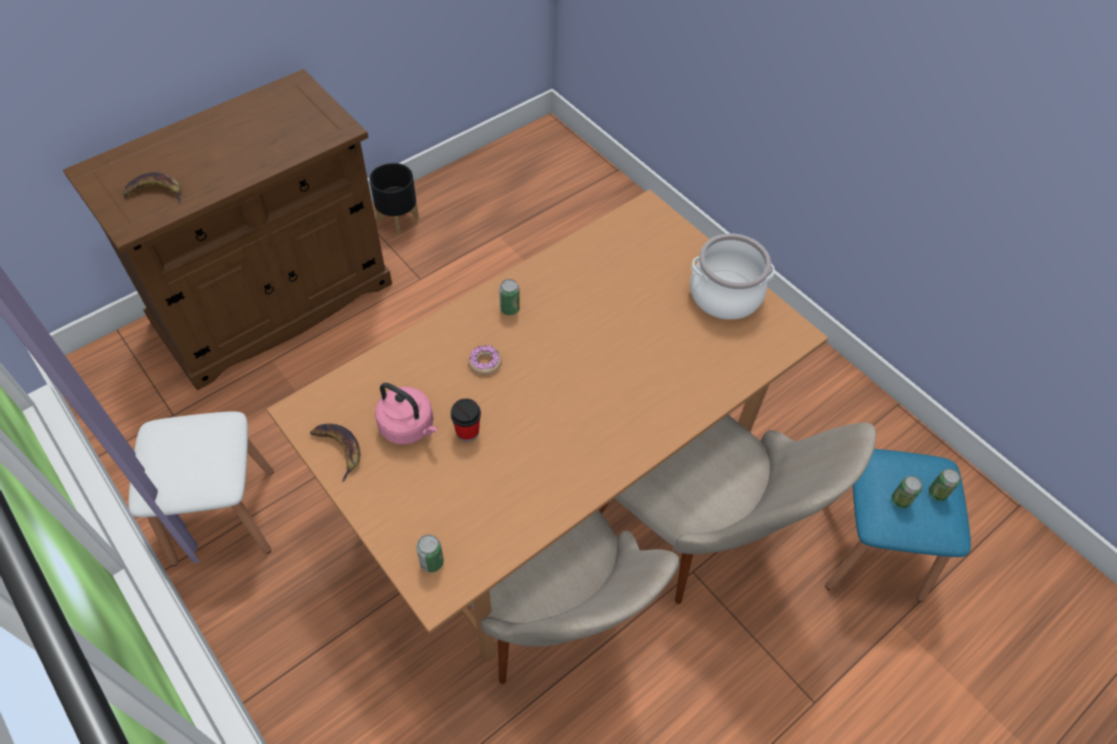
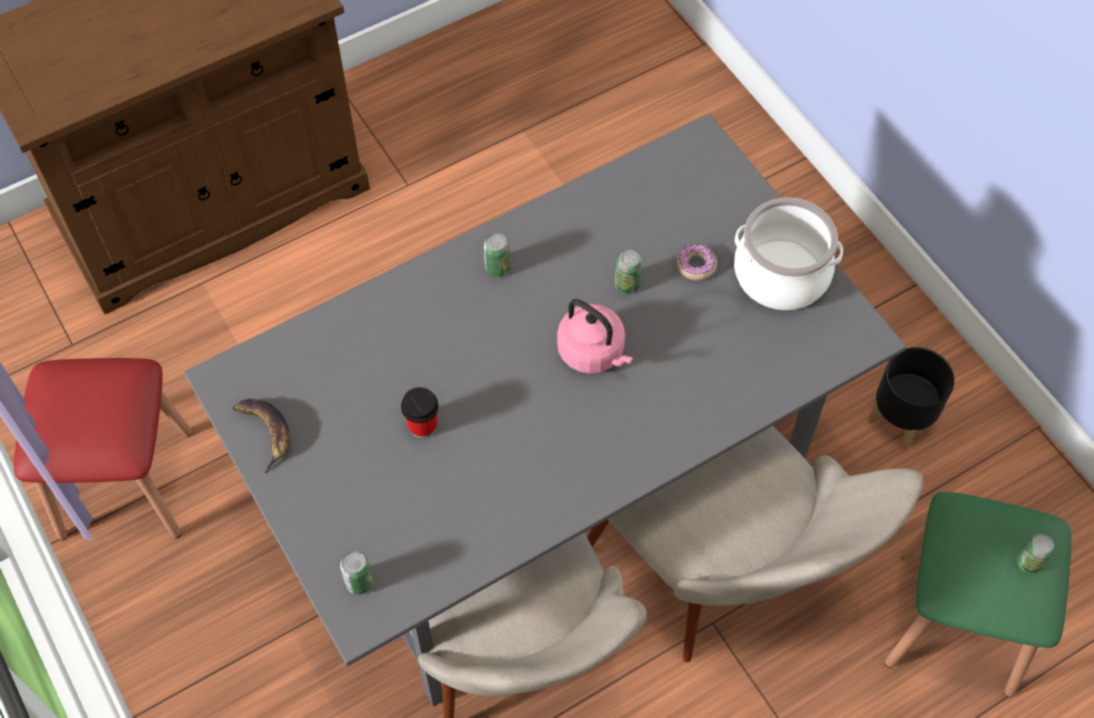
camera: 10 degrees right, 5 degrees up
banana [123,172,181,203] -> none
white stool [129,411,274,566] -> red stool [14,358,192,541]
brown dining table [266,189,828,663] -> grey dining table [184,113,907,707]
black planter [369,163,419,235] -> black planter moved to [868,347,955,449]
pink kettle [375,383,438,445] -> pink kettle moved to [557,299,633,374]
donut [469,345,502,374] -> donut moved to [677,244,717,281]
blue stool [824,449,971,602] -> green stool [885,492,1071,698]
can [891,476,922,508] -> can moved to [615,250,642,294]

